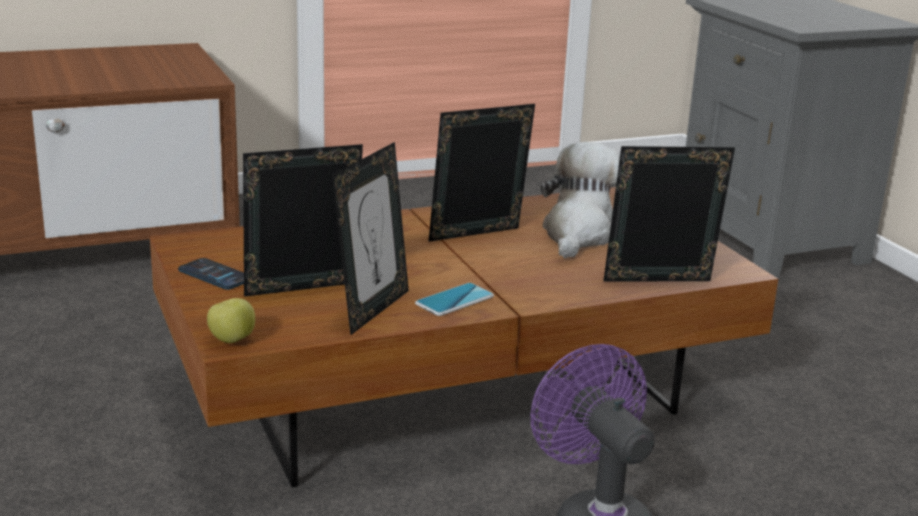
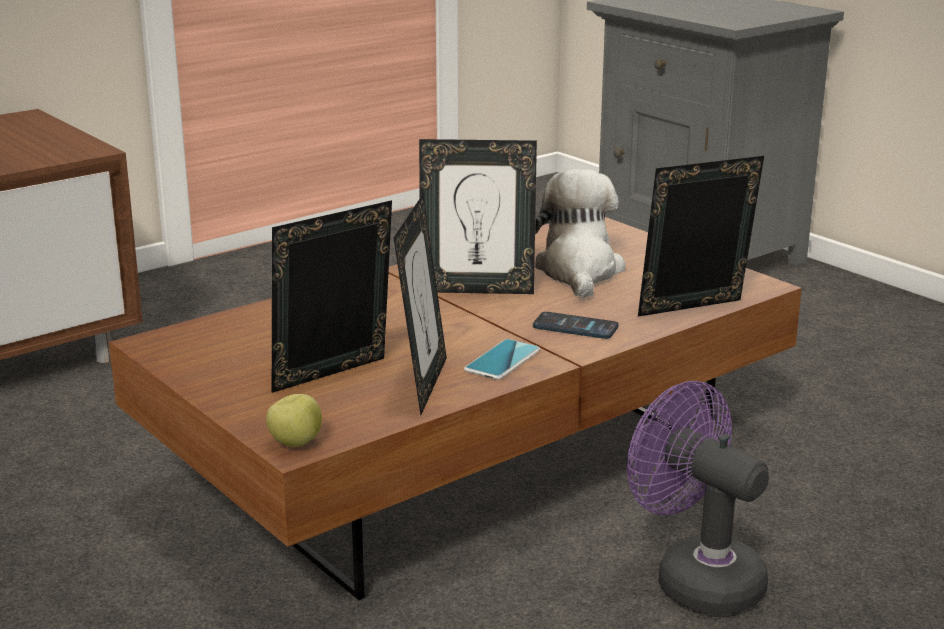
camera: 15 degrees left, 0 degrees up
phone [178,258,244,290] -> phone moved to [533,312,619,339]
picture frame [429,104,535,241] -> picture frame turned 135 degrees counterclockwise [419,139,537,294]

